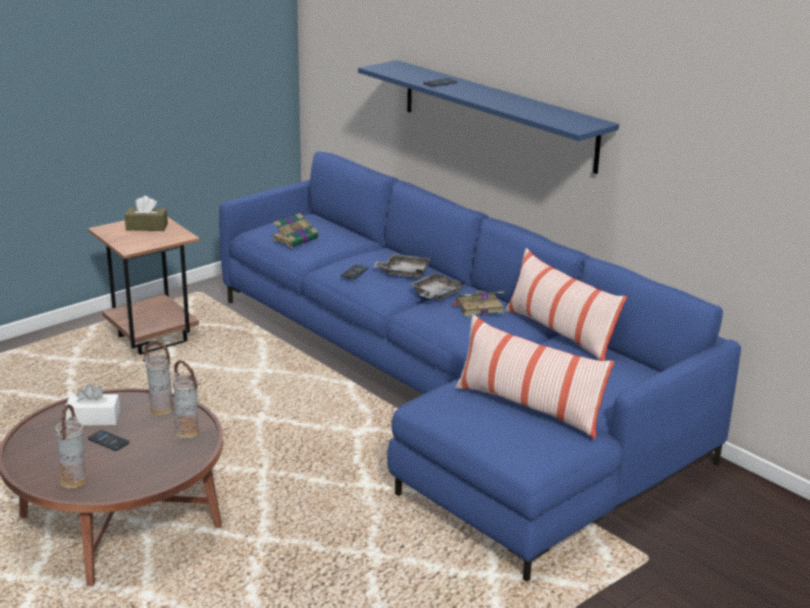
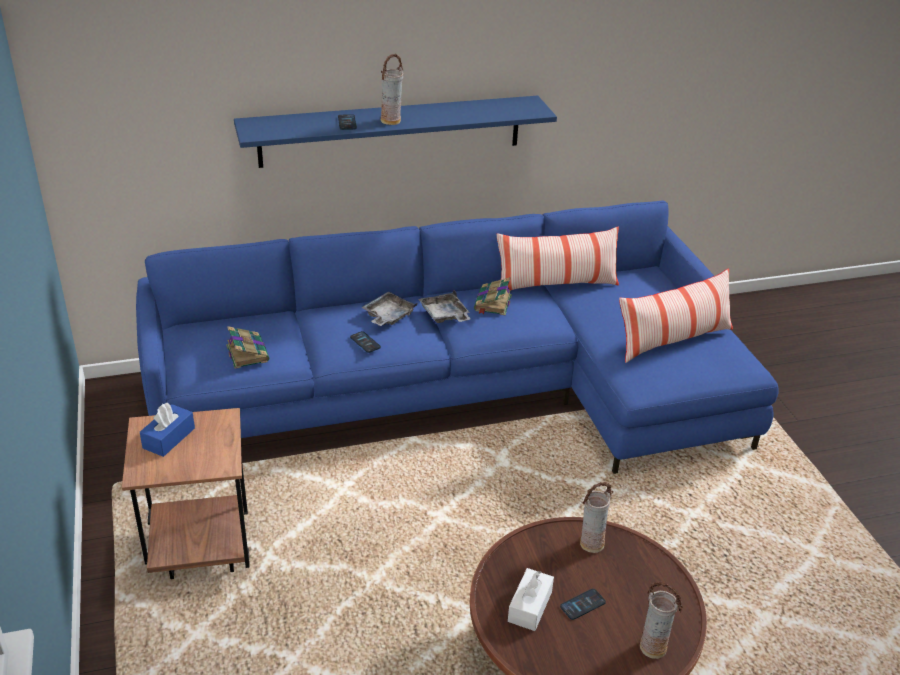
camera: 65 degrees left, 10 degrees up
brown tissue box [125,196,168,231] -> blue tissue box [140,403,195,457]
vase [143,341,174,415] -> vase moved to [381,54,403,125]

